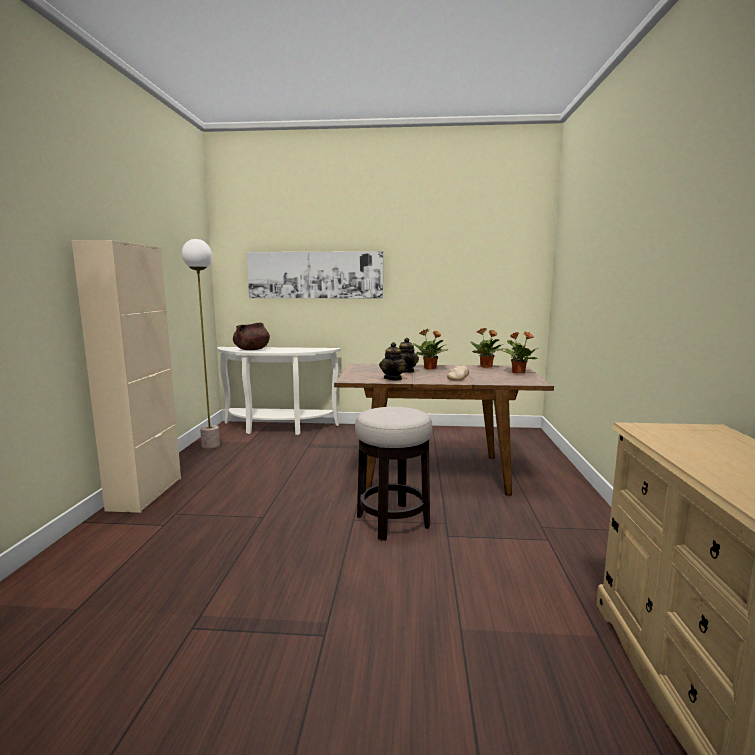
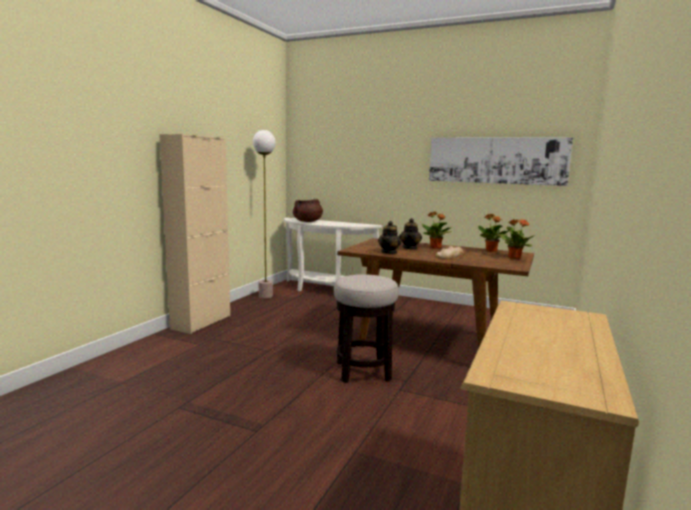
camera: 20 degrees right, 0 degrees up
picture [247,251,383,298] -> picture moved to [429,138,573,186]

